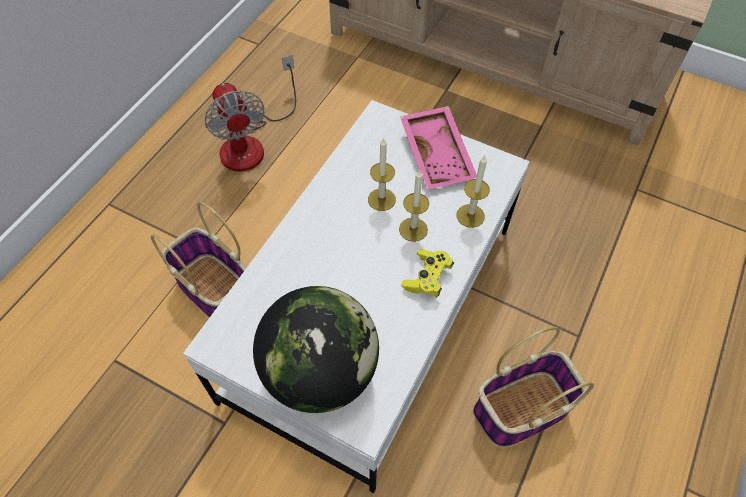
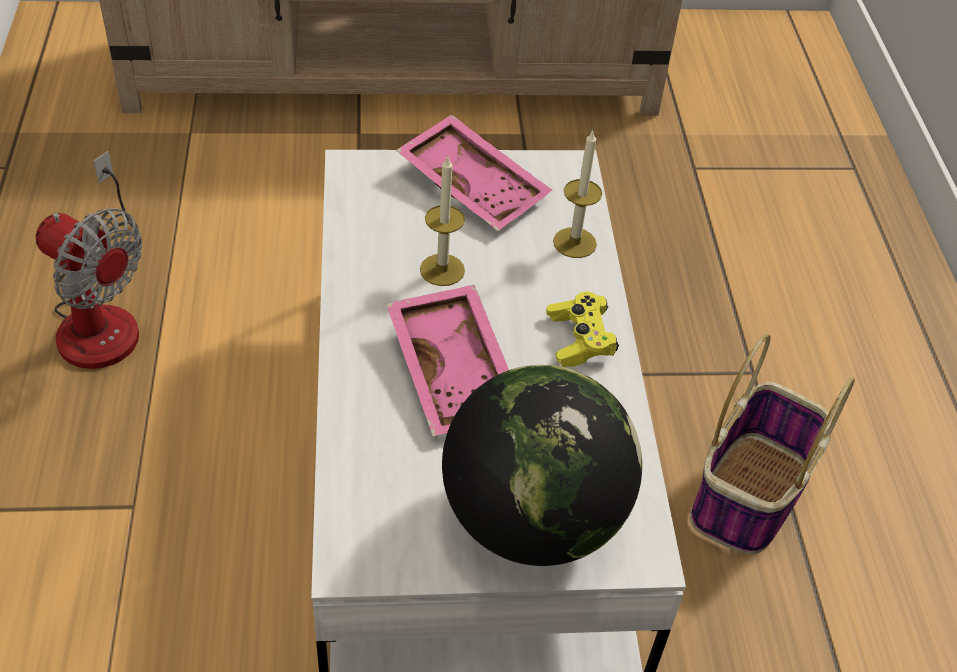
camera: 35 degrees left, 10 degrees down
basket [151,202,247,318] -> none
candle [399,170,429,242] -> none
none -> pink tray [386,285,509,436]

